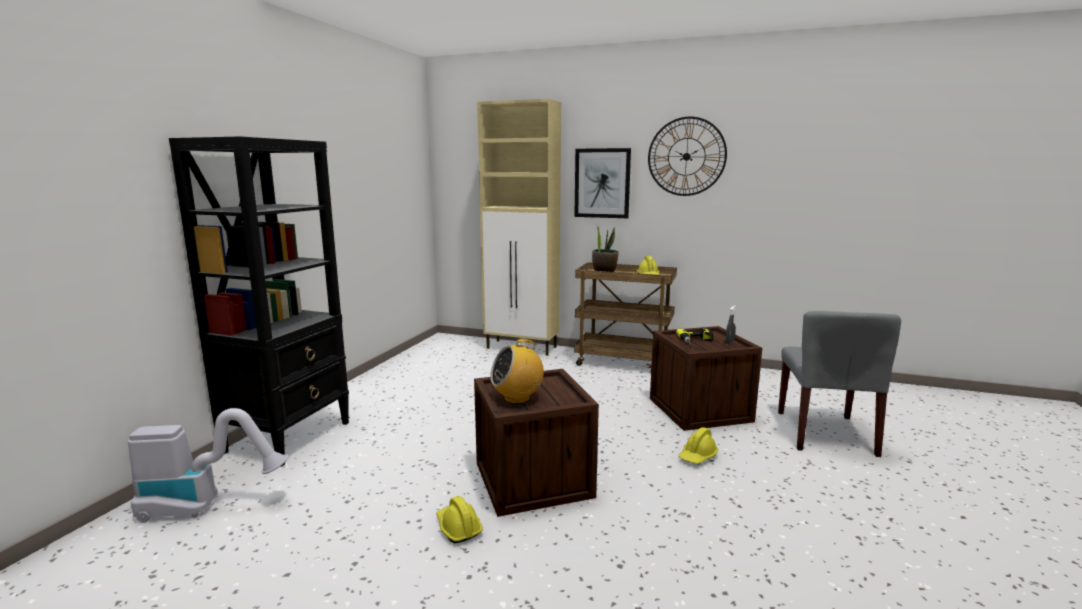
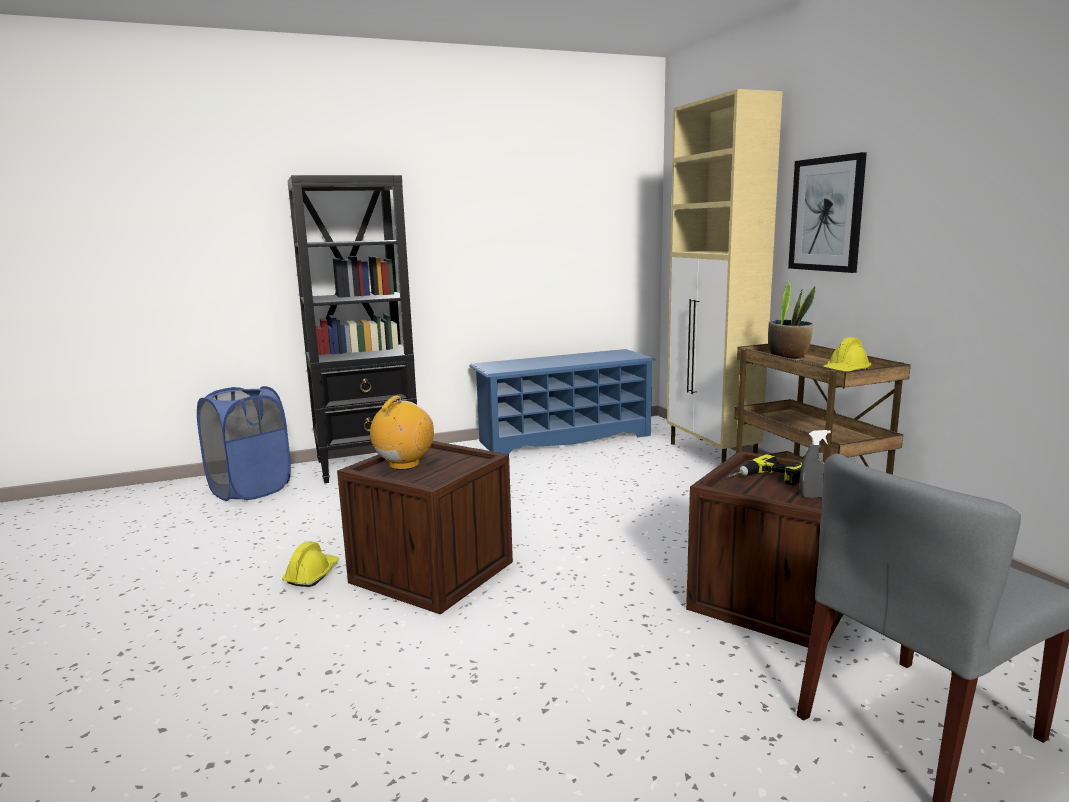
camera: 50 degrees right, 0 degrees up
vacuum cleaner [128,408,289,523] -> blue laundry basket [197,386,291,501]
radio [490,339,544,404] -> radio turned 90 degrees clockwise [370,396,434,470]
wall clock [648,116,727,196] -> none
yellow hard hat [678,427,718,464] -> none
none -> blue shoe rack [469,349,656,454]

